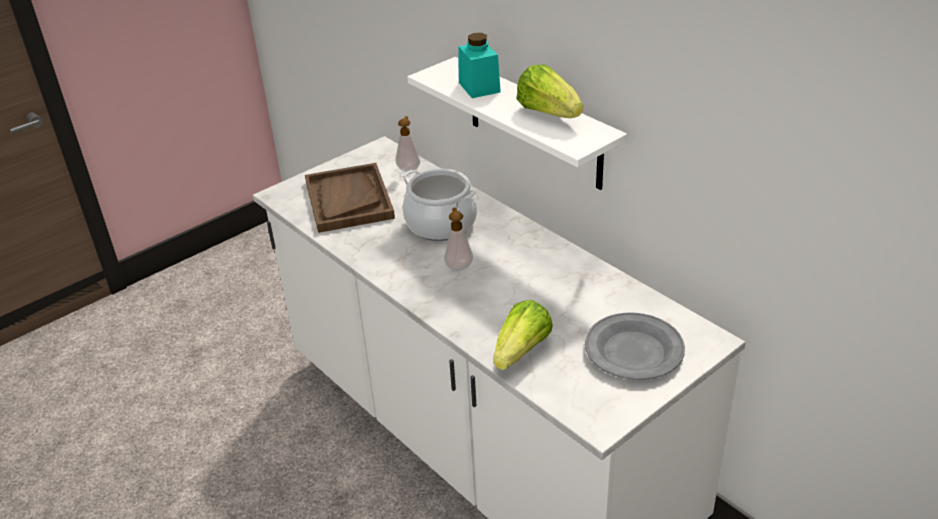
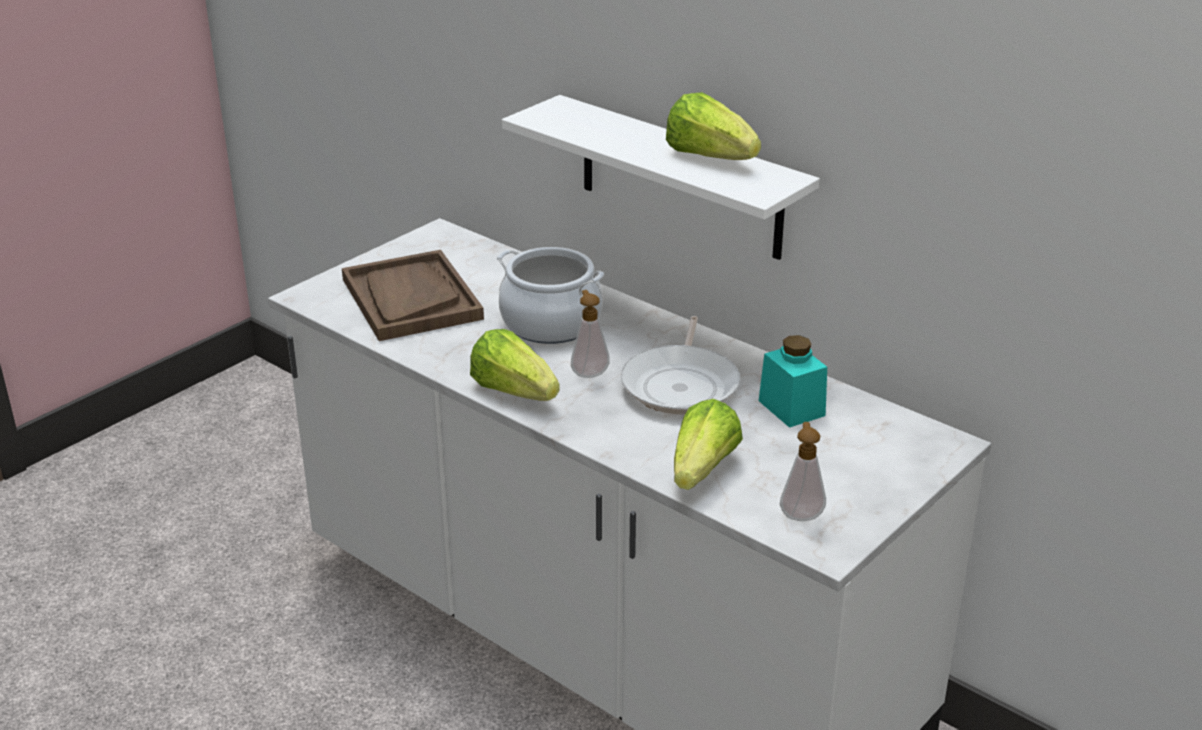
camera: 10 degrees left, 5 degrees down
soap dispenser [396,116,420,172] -> soap dispenser moved to [780,422,826,521]
turquoise jar [458,33,501,98] -> turquoise jar moved to [759,335,827,428]
grey plate [585,313,685,380] -> none
none -> lettuce [470,329,560,401]
none -> frying pan [621,316,740,415]

